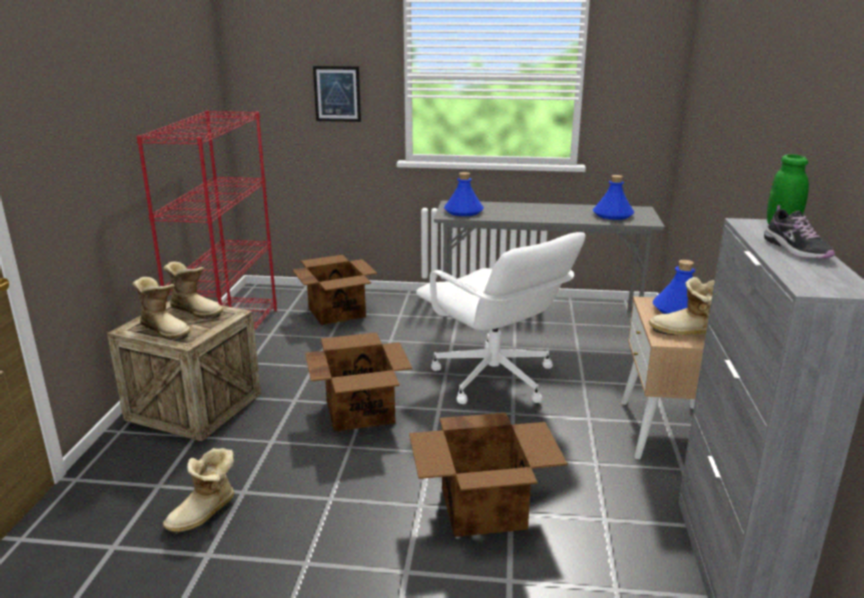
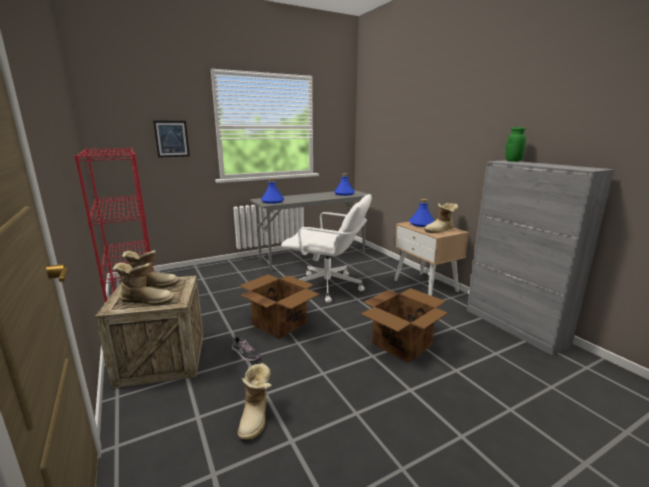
camera: 35 degrees left, 5 degrees down
cardboard box [292,255,377,325] -> none
shoe [764,205,835,258] -> shoe moved to [231,335,260,361]

